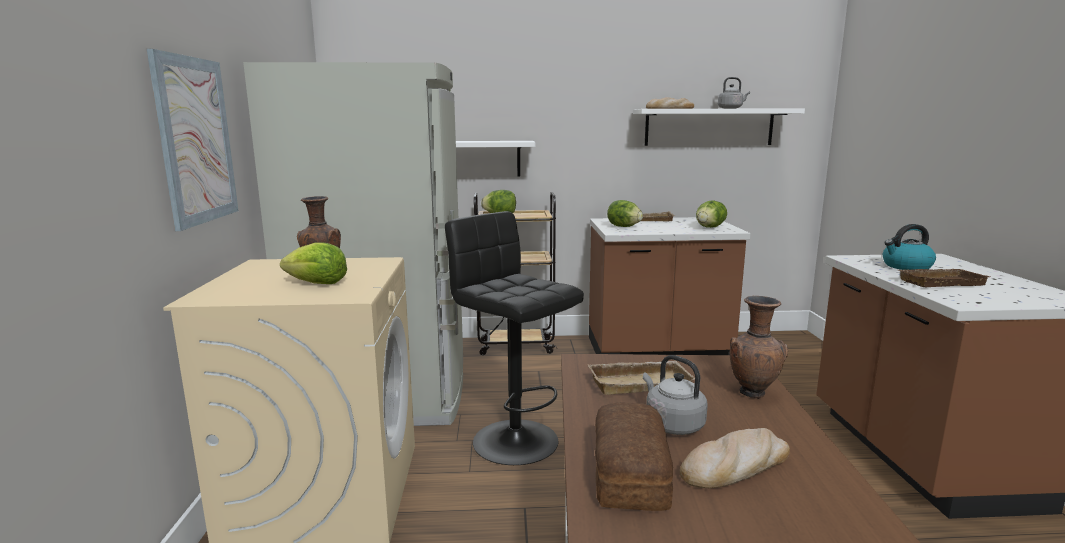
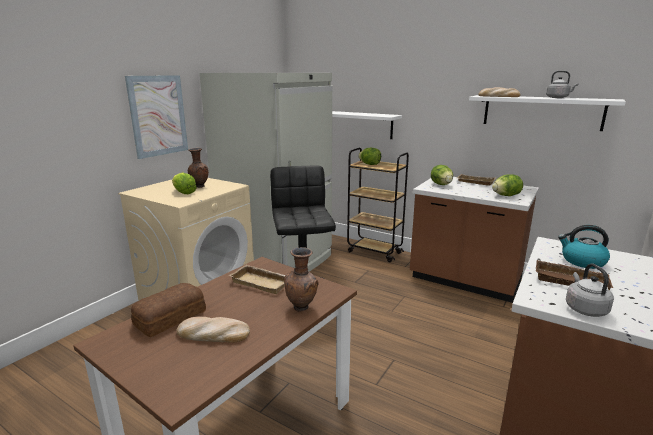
camera: 35 degrees right, 5 degrees up
grey kettle [643,355,708,435] -> grey kettle moved to [566,264,614,317]

